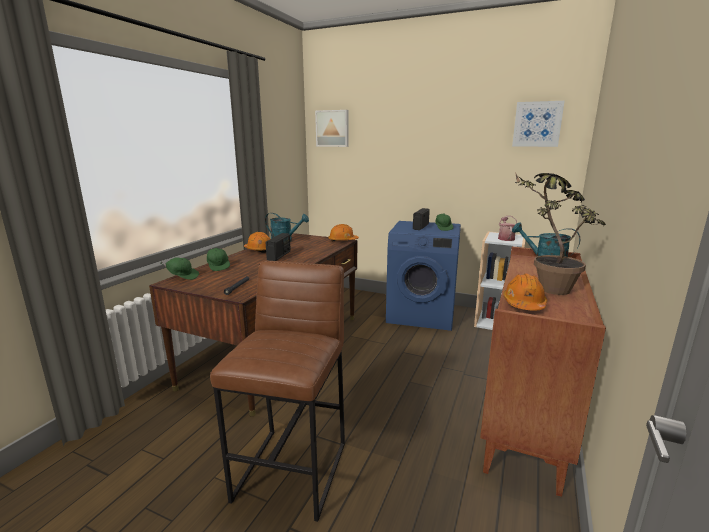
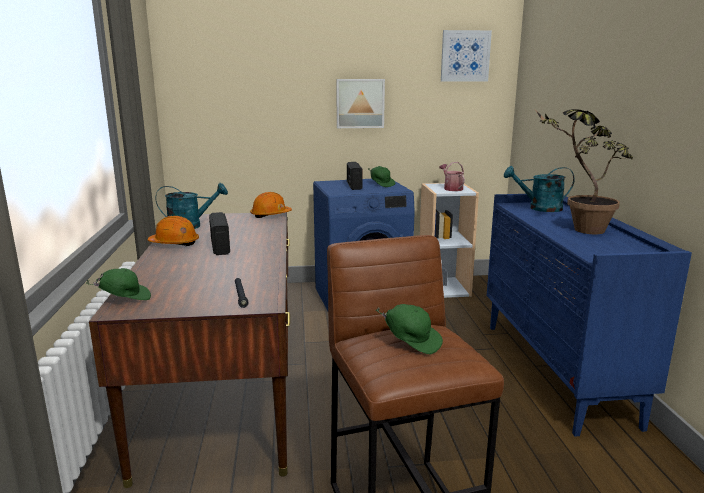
camera: 30 degrees left, 0 degrees up
green cap [207,248,230,271] -> green cap moved to [376,304,443,354]
picture [315,110,349,147] -> picture moved to [336,79,385,128]
brown cabinet [480,246,606,497] -> blue cabinet [487,194,692,436]
orange hard hat [503,274,547,311] -> none

